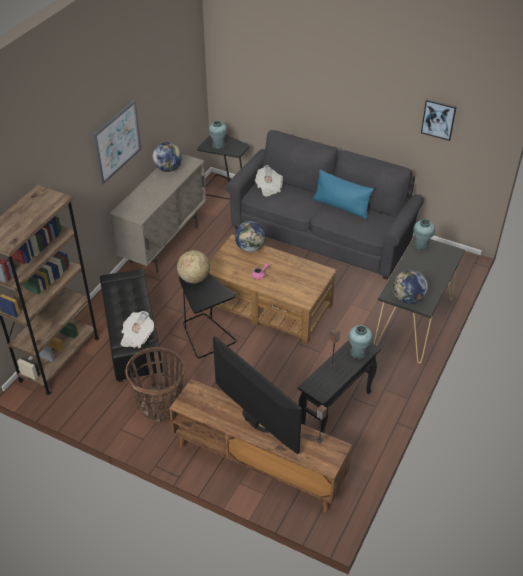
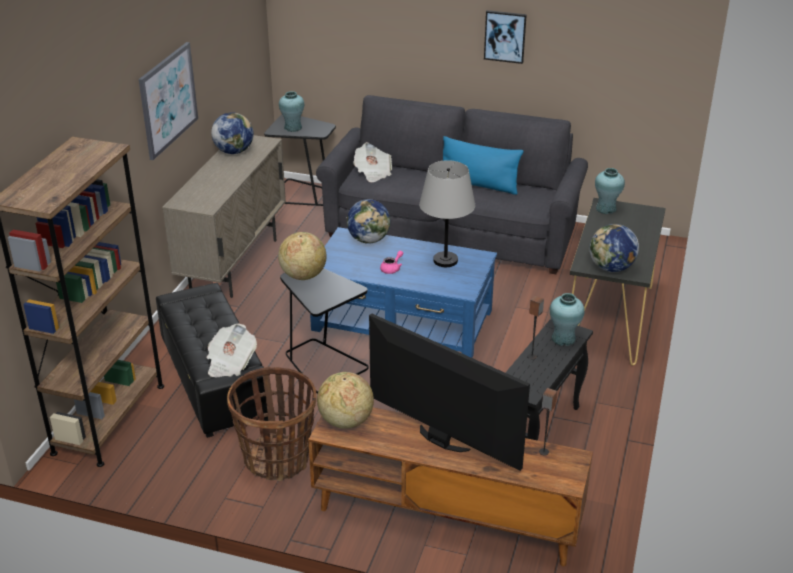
camera: 10 degrees left, 10 degrees down
brown coffee table [209,235,337,344] -> blue coffee table [310,227,497,358]
picture [421,99,457,141] -> picture moved to [484,10,527,64]
none -> globe [317,372,374,429]
none -> grey table lamp [419,160,475,267]

